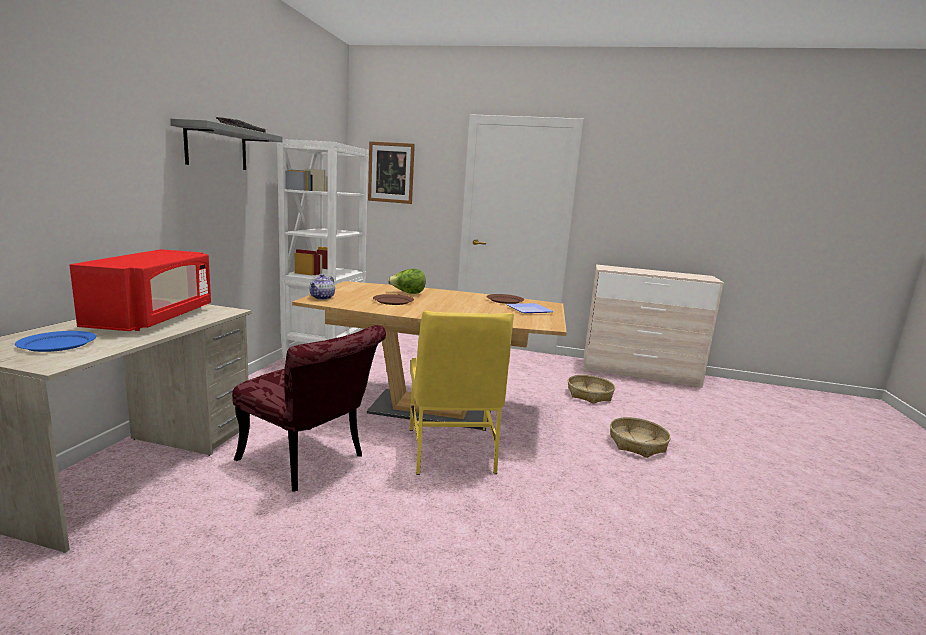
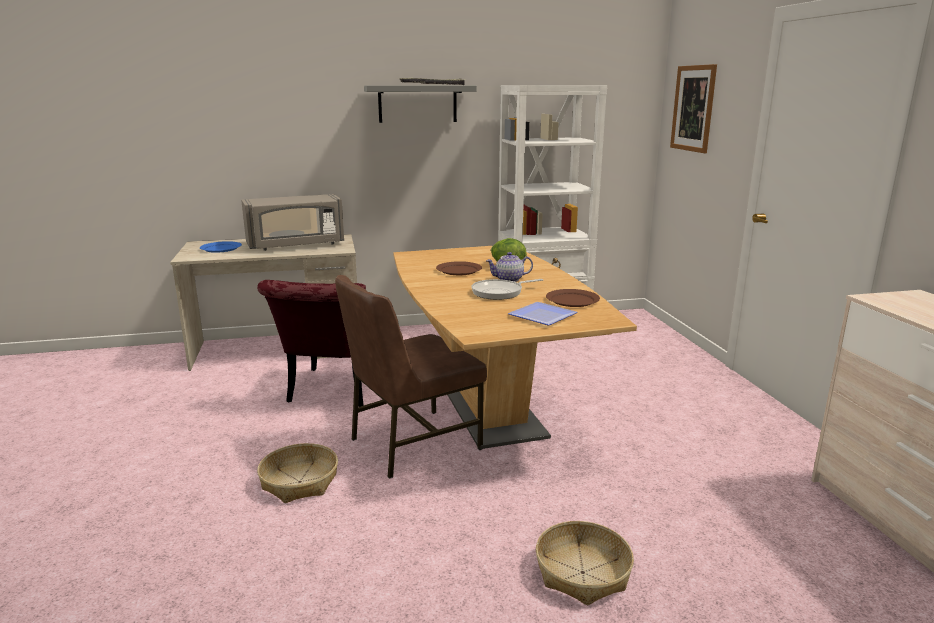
camera: 65 degrees right, 5 degrees up
red microwave [70,249,211,331] -> grey microwave [241,194,344,251]
teapot [309,274,335,300] -> teapot moved to [486,252,533,282]
yellow chair [410,311,514,475] -> brown chair [335,275,487,479]
basket [568,375,615,404] -> basket moved to [257,443,338,503]
none -> frying pan [471,279,543,300]

